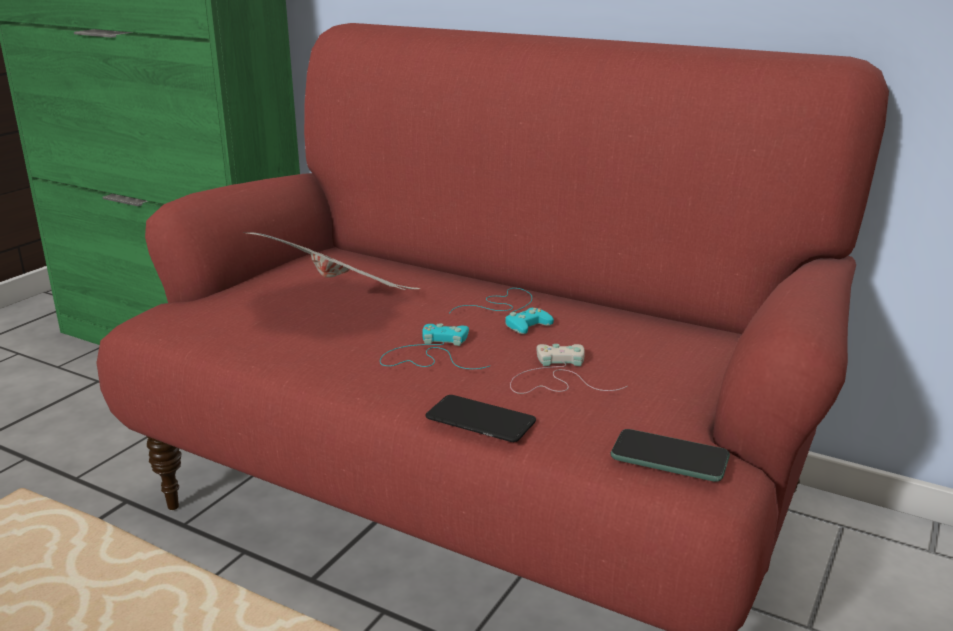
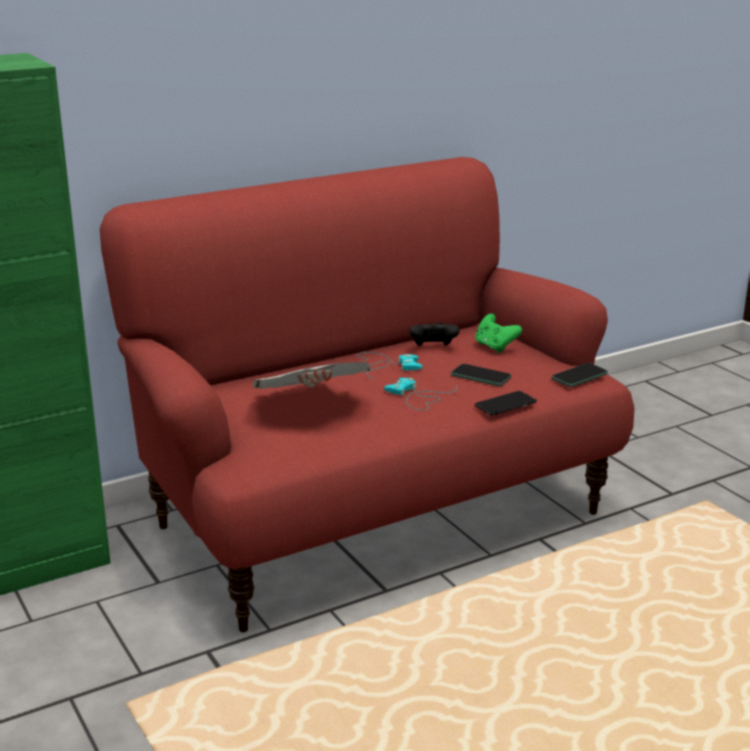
camera: 60 degrees left, 0 degrees up
white game controller [510,344,627,394] -> phone [451,364,511,386]
none -> black game controller [409,322,460,346]
none -> green game controller [475,314,522,353]

